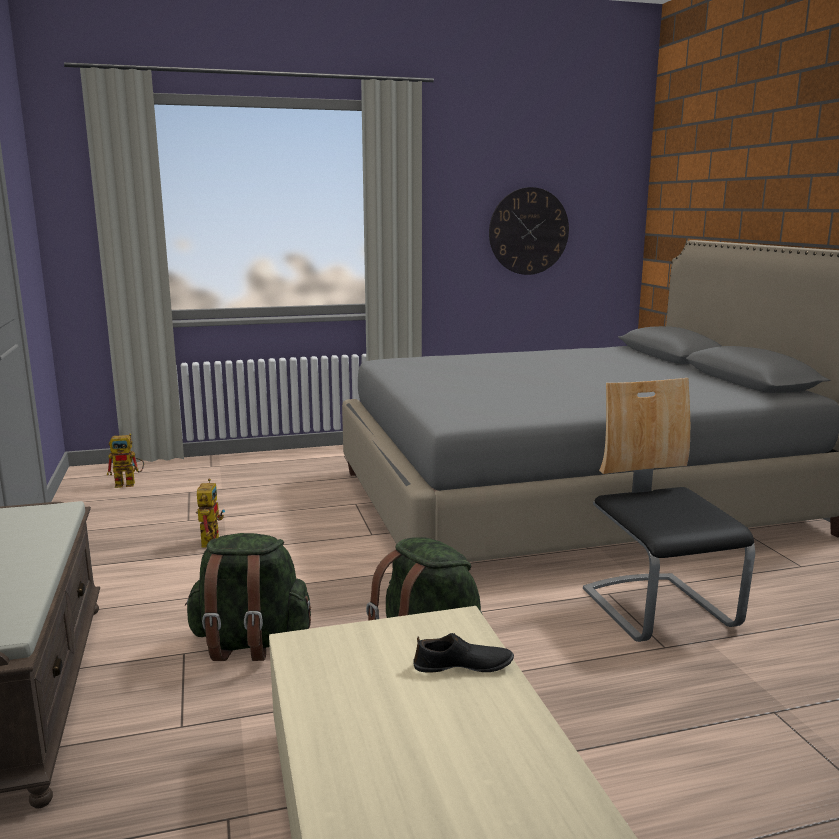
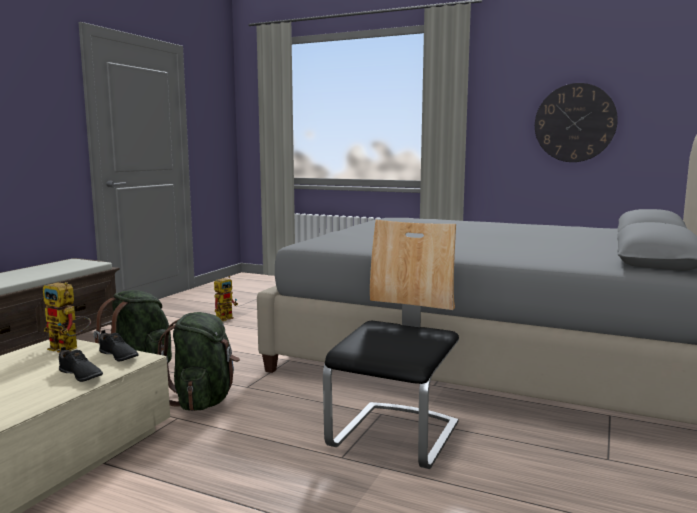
camera: 40 degrees right, 5 degrees down
toy robot [107,433,144,488] -> toy robot moved to [43,282,91,353]
none -> black shoe [99,330,139,361]

